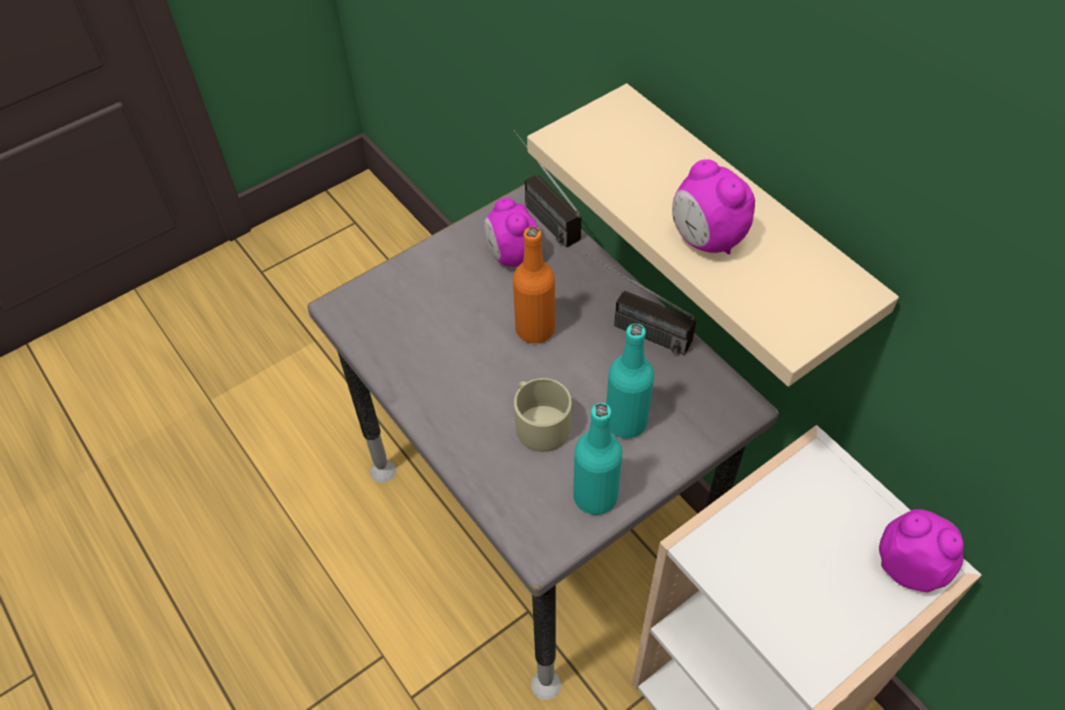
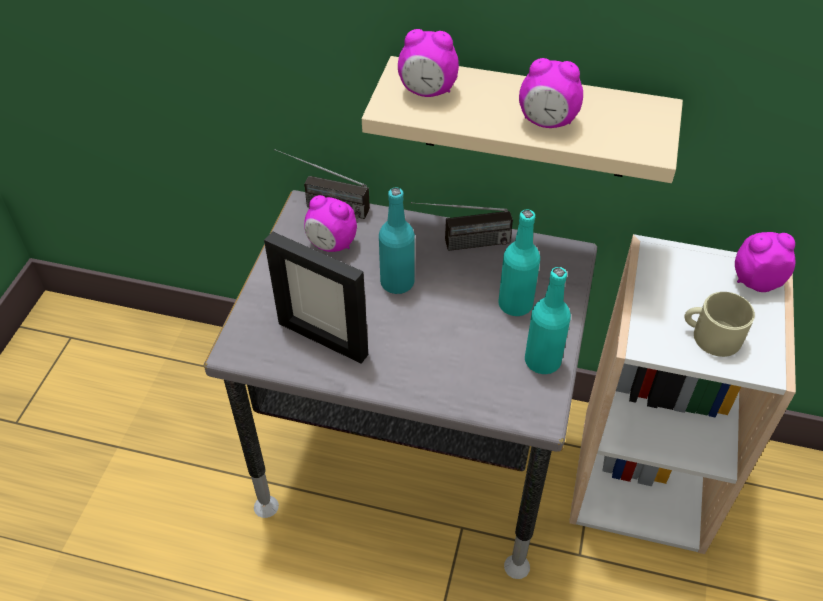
camera: 40 degrees left, 5 degrees down
orange bottle [513,227,555,343] -> turquoise bottle [379,188,415,294]
beige mug [514,378,572,452] -> beige mug moved to [685,292,755,357]
none -> picture frame [264,231,368,364]
none -> alarm clock [398,29,459,97]

